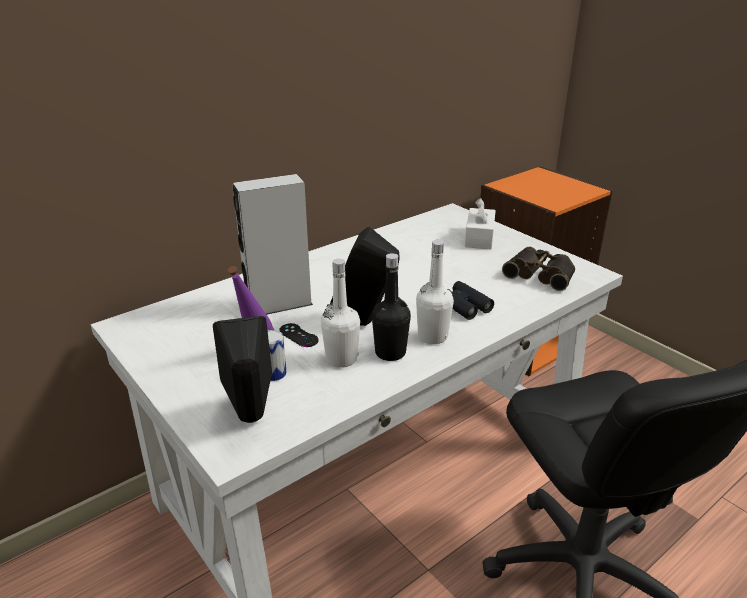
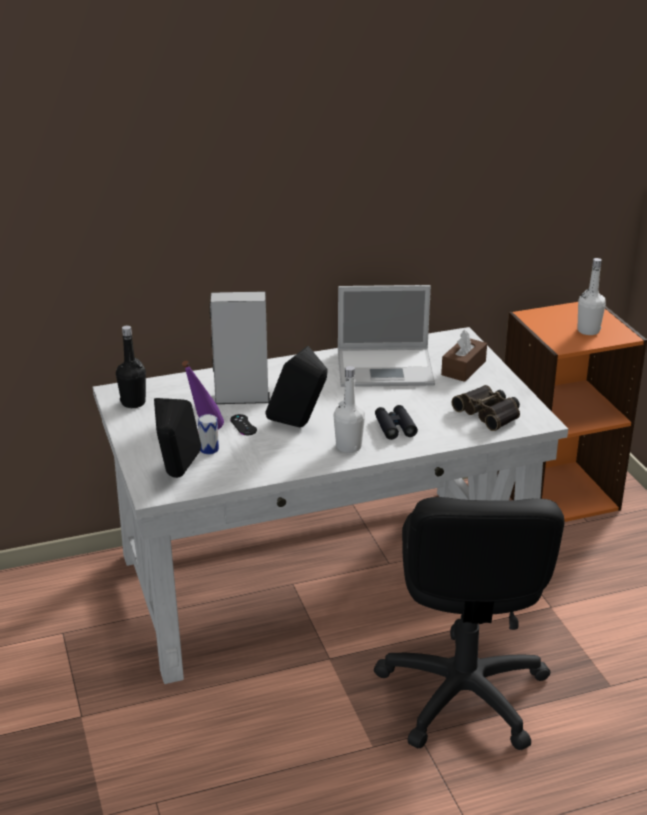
camera: 20 degrees right, 0 degrees up
white bottle [321,259,360,368] -> white bottle moved to [578,258,606,335]
black bottle [372,253,411,361] -> black bottle moved to [116,325,146,408]
white tissue box [465,198,496,249] -> brown tissue box [441,330,487,382]
none -> laptop [338,285,435,387]

